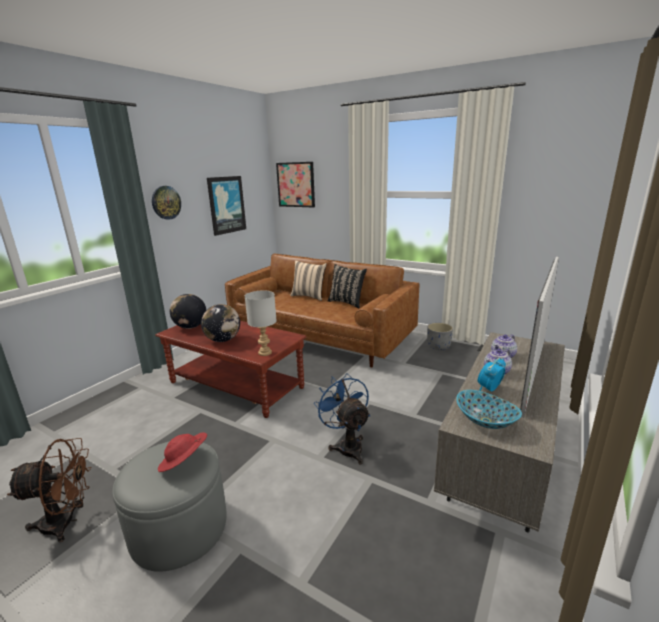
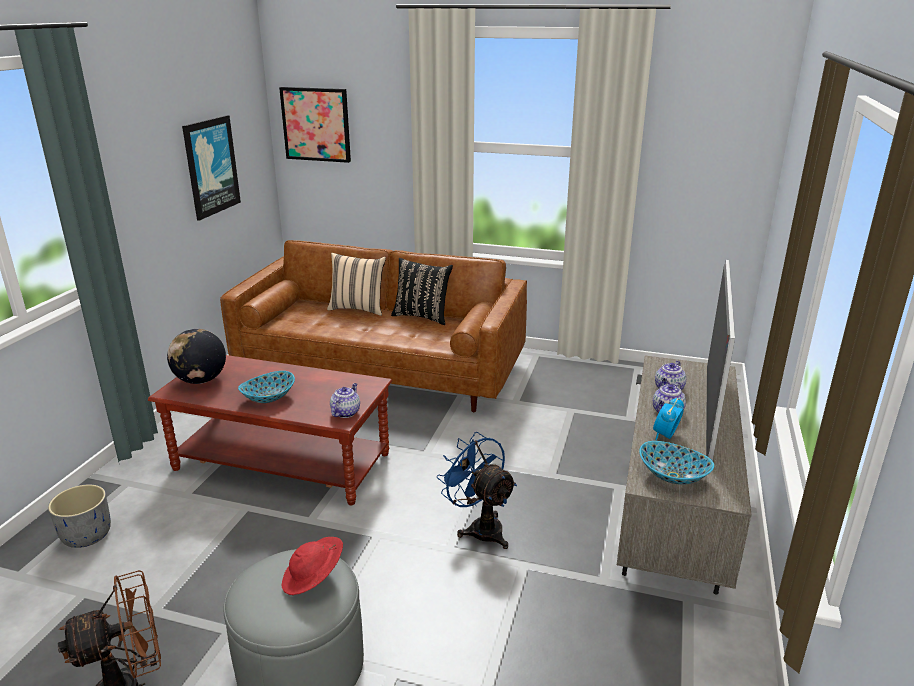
camera: 15 degrees left, 5 degrees up
wall clock [152,186,181,220] -> none
globe [201,304,240,342] -> bowl [238,371,295,403]
grey table lamp [245,291,277,356] -> teapot [330,383,360,418]
grey planter [427,323,453,350] -> grey planter moved to [48,485,111,548]

